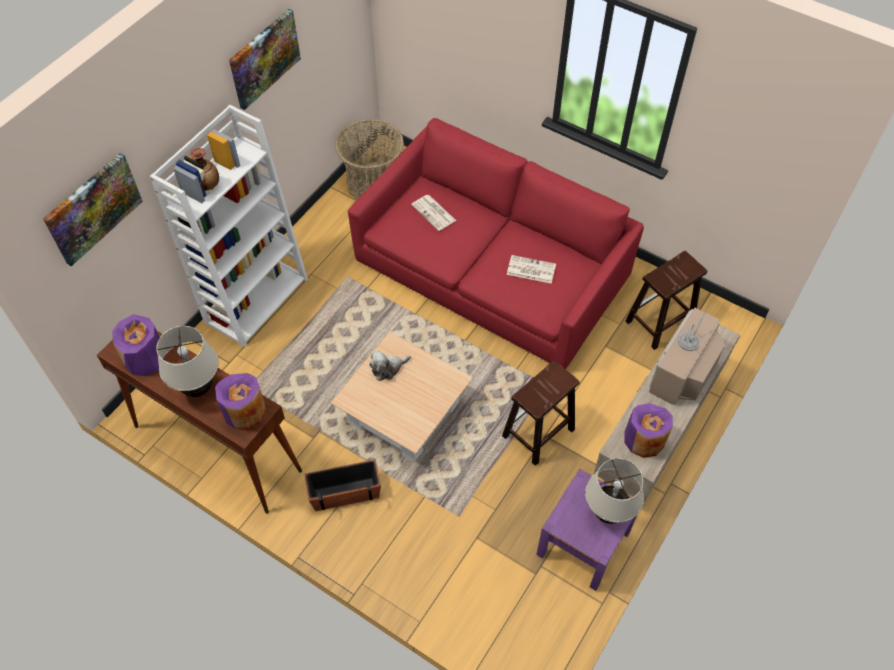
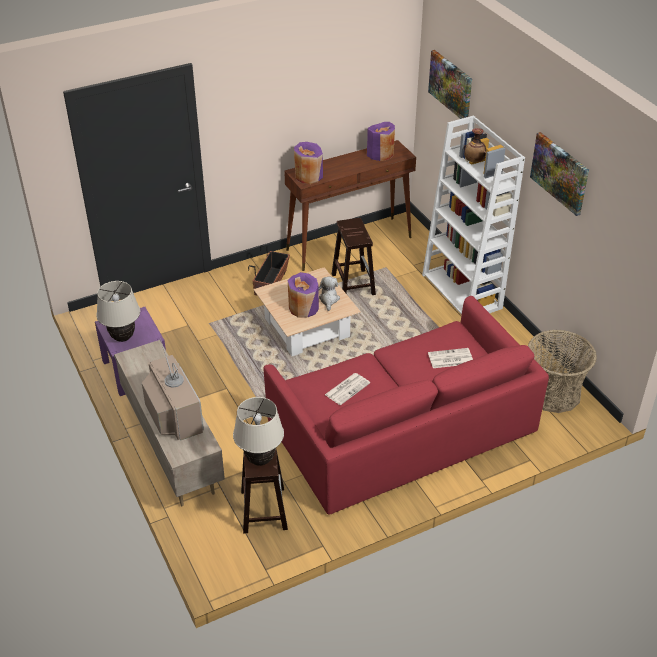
camera: 120 degrees right, 15 degrees down
beige table lamp [156,326,219,397] -> beige table lamp moved to [233,397,284,466]
brown stool [502,360,580,466] -> brown stool moved to [332,218,376,295]
purple vase [624,403,673,458] -> purple vase moved to [288,272,319,318]

